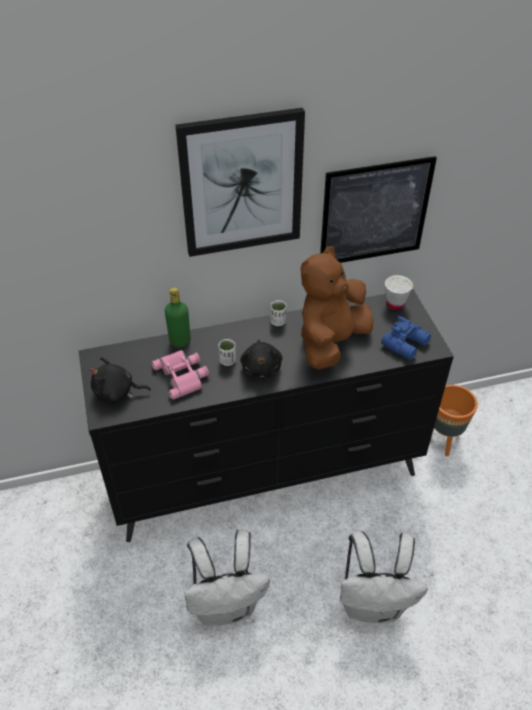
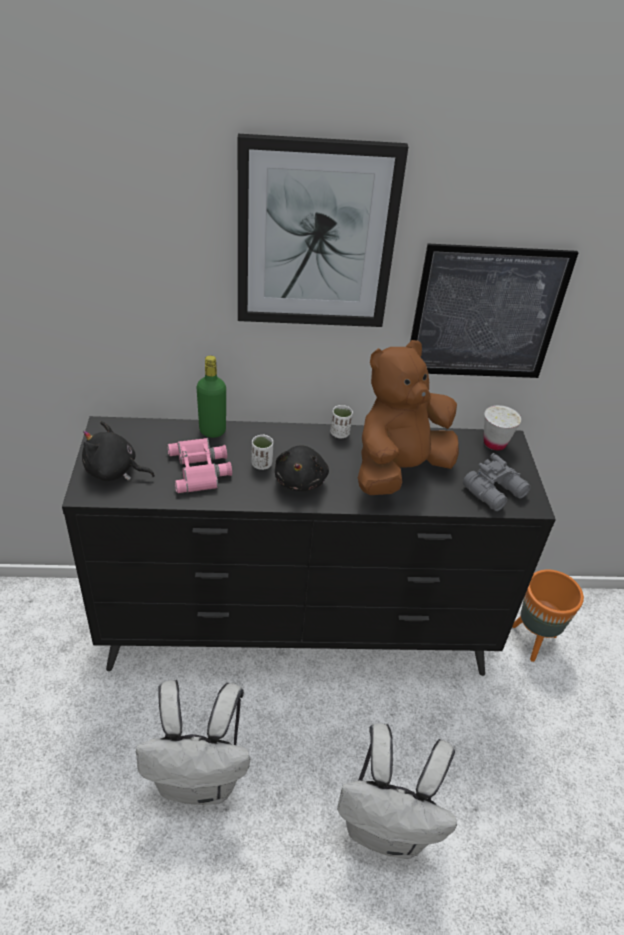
camera: 10 degrees right, 5 degrees down
blue binoculars [381,316,431,360] -> grey binoculars [463,453,531,511]

